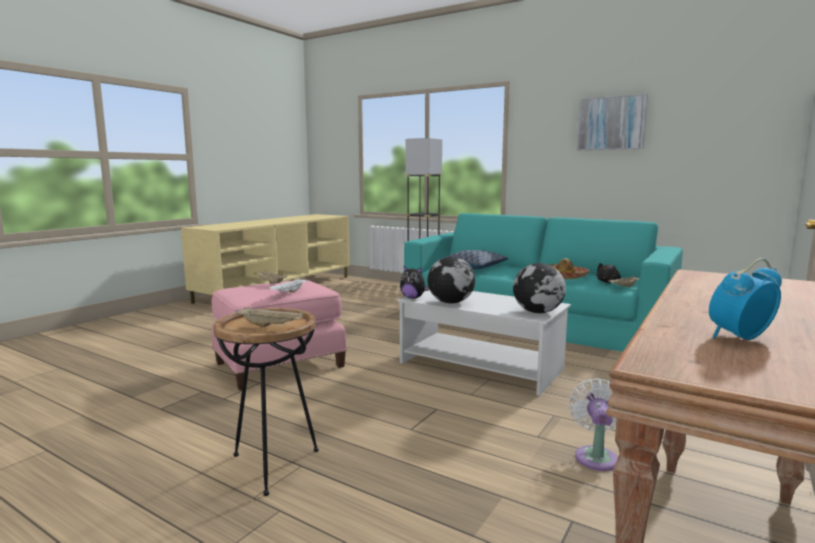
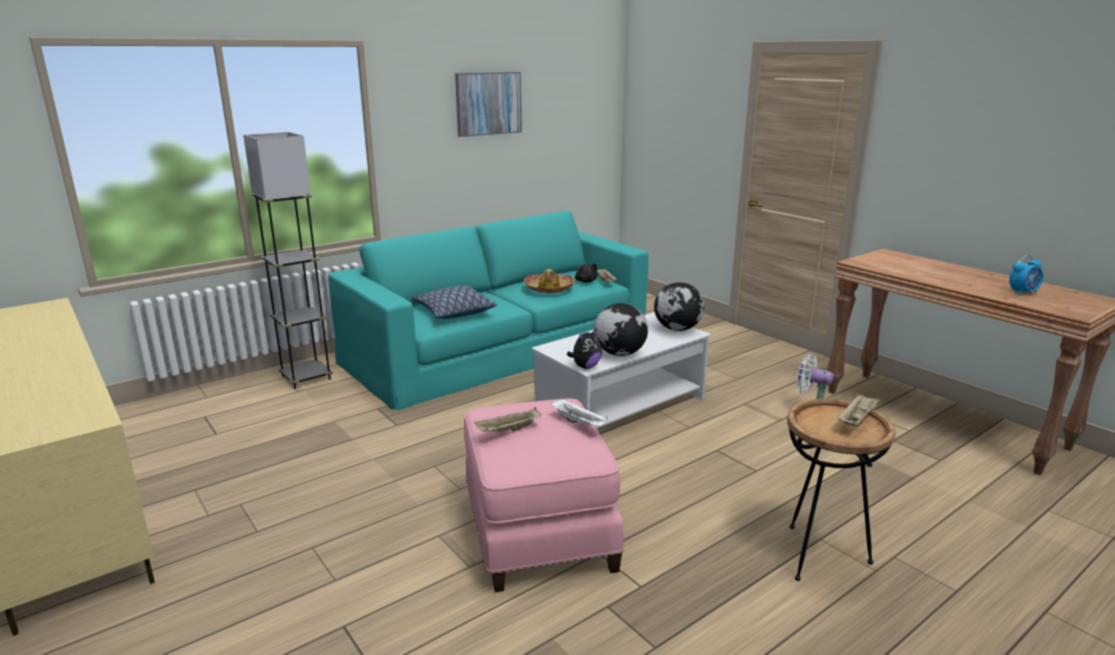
camera: 70 degrees left, 10 degrees up
alarm clock [709,258,782,340] -> alarm clock turned 105 degrees counterclockwise [1009,255,1043,296]

